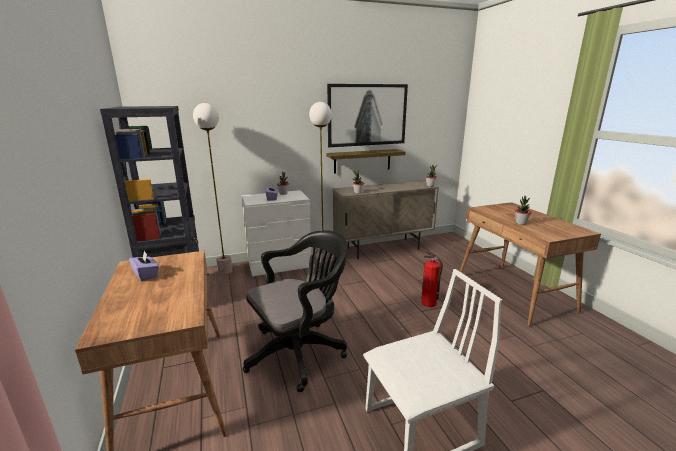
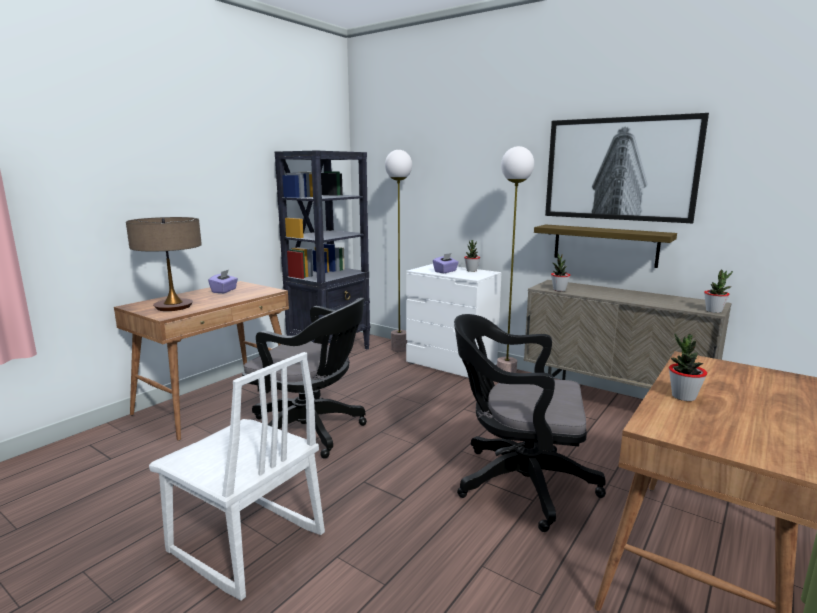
camera: 55 degrees right, 5 degrees down
fire extinguisher [421,251,443,307] -> black office chair [454,314,606,532]
none -> table lamp [126,217,202,311]

